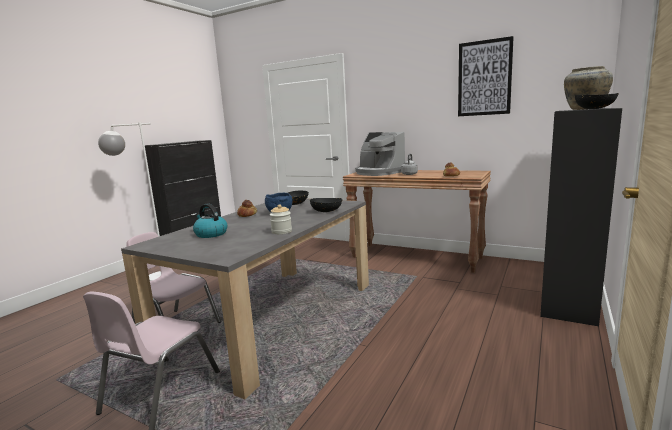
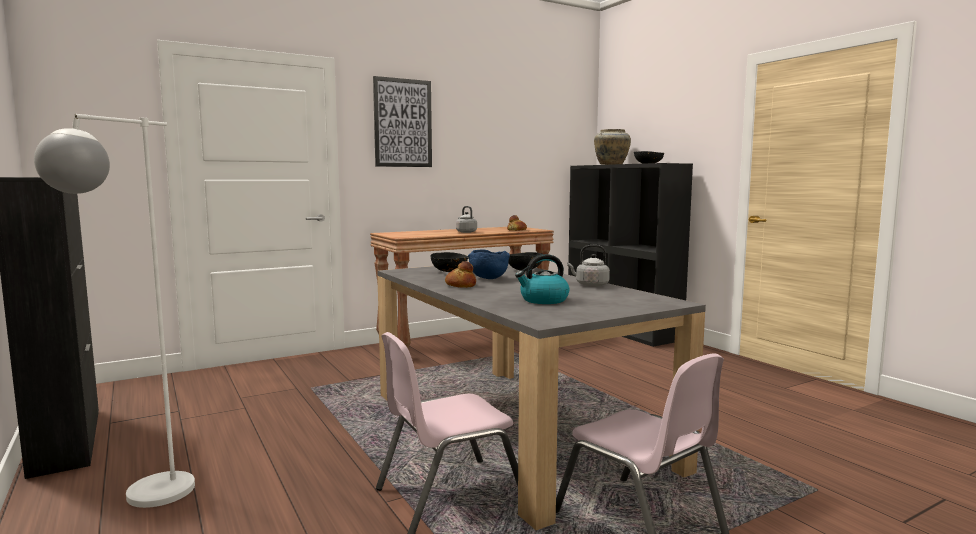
camera: 60 degrees left, 5 degrees down
jar [270,204,292,234] -> grey kettle [567,245,610,287]
coffee machine [355,132,405,176] -> none
picture [458,36,514,116] -> picture moved to [373,76,432,167]

